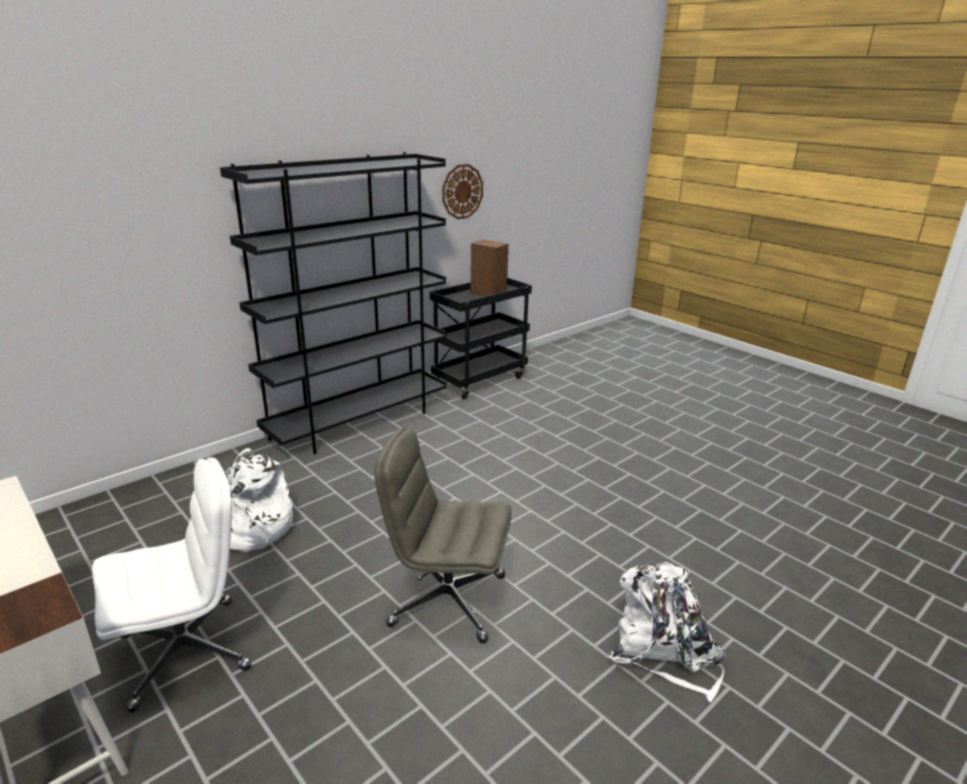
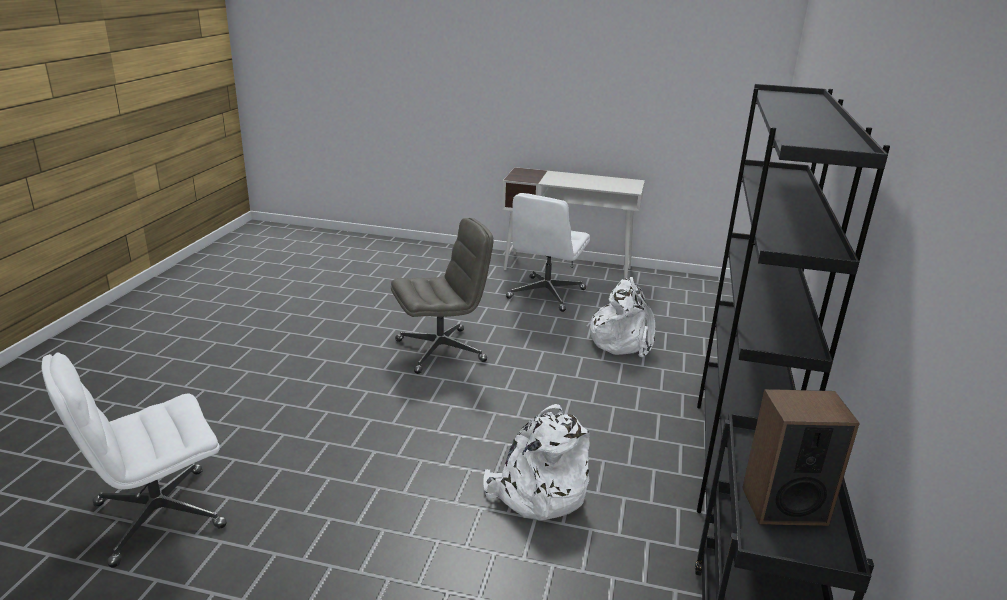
camera: 145 degrees right, 0 degrees up
wall clock [442,164,483,219] -> none
white backpack [608,562,727,703] -> white backpack moved to [483,404,590,521]
none -> white office chair [42,352,226,567]

